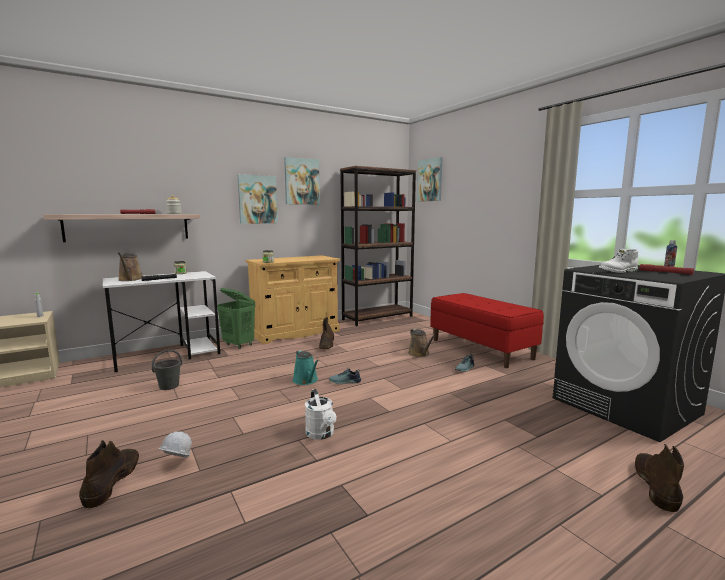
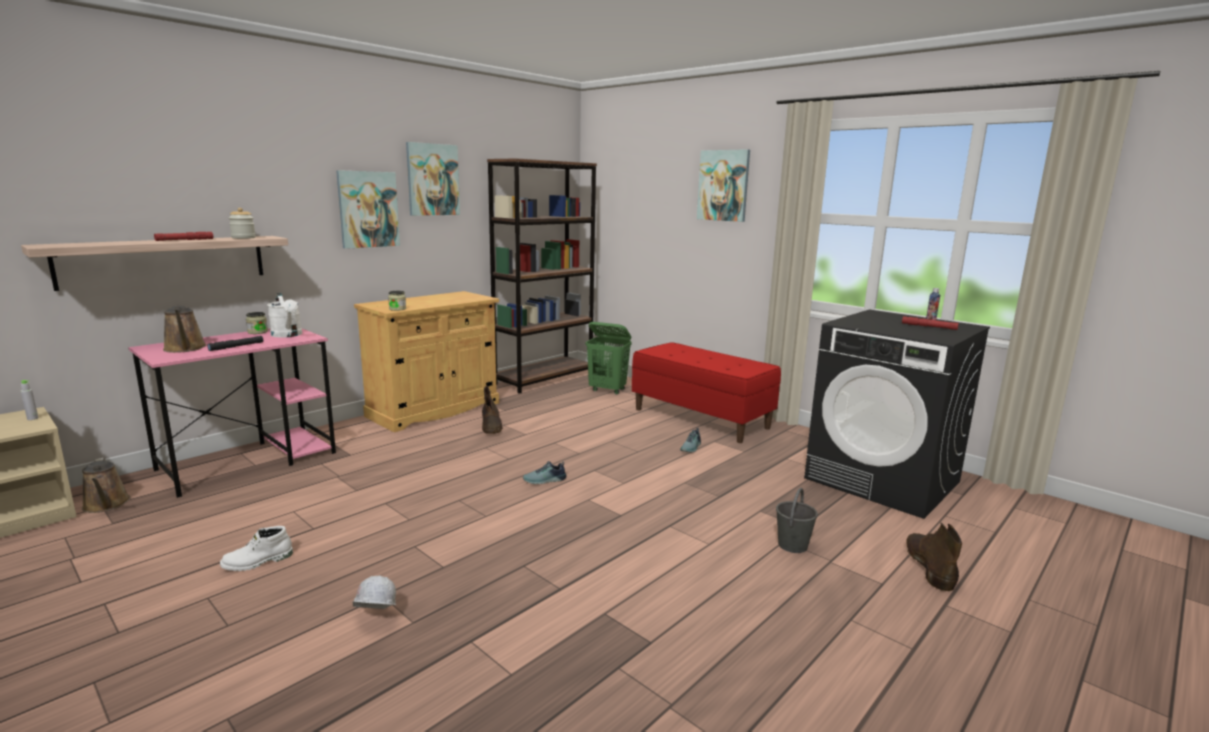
camera: 15 degrees left, 5 degrees up
brown boot [79,440,139,509] -> none
white desk [103,271,220,372] -> pink desk [128,328,336,498]
grey bucket [152,349,182,390] -> grey bucket moved to [776,488,818,553]
green laundry basket [217,288,256,349] -> green laundry basket moved to [585,322,632,395]
turquoise watering can [293,350,319,385] -> none
white watering can [305,389,336,440] -> white watering can moved to [267,293,302,338]
brown watering can [408,329,435,357] -> brown watering can moved to [82,457,130,513]
picture [417,157,442,202] -> picture moved to [697,149,750,222]
white boot [599,249,639,273] -> white boot moved to [220,526,293,571]

